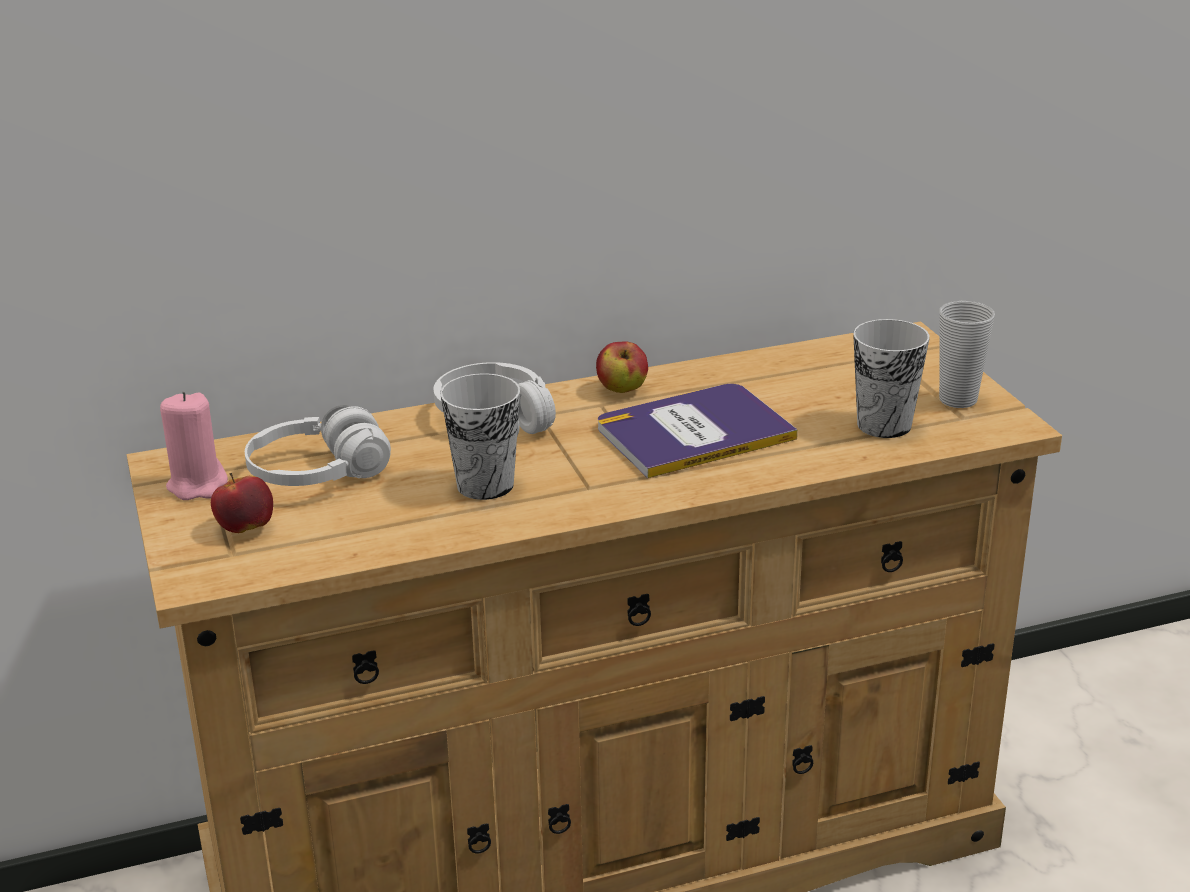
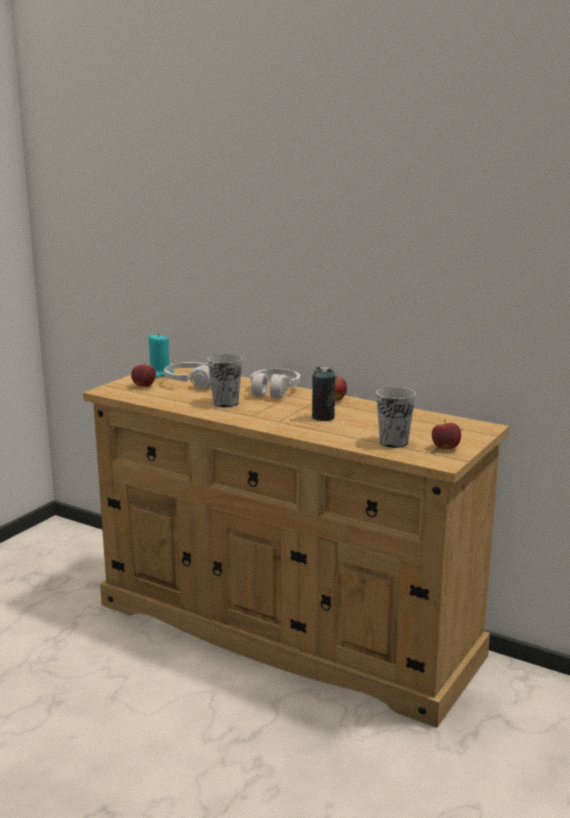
camera: 50 degrees right, 10 degrees down
pink candle [160,392,228,500] -> turquoise candle [149,333,173,378]
book [598,384,798,478] -> can [312,366,335,421]
cup [939,301,995,408] -> apple [432,420,461,449]

